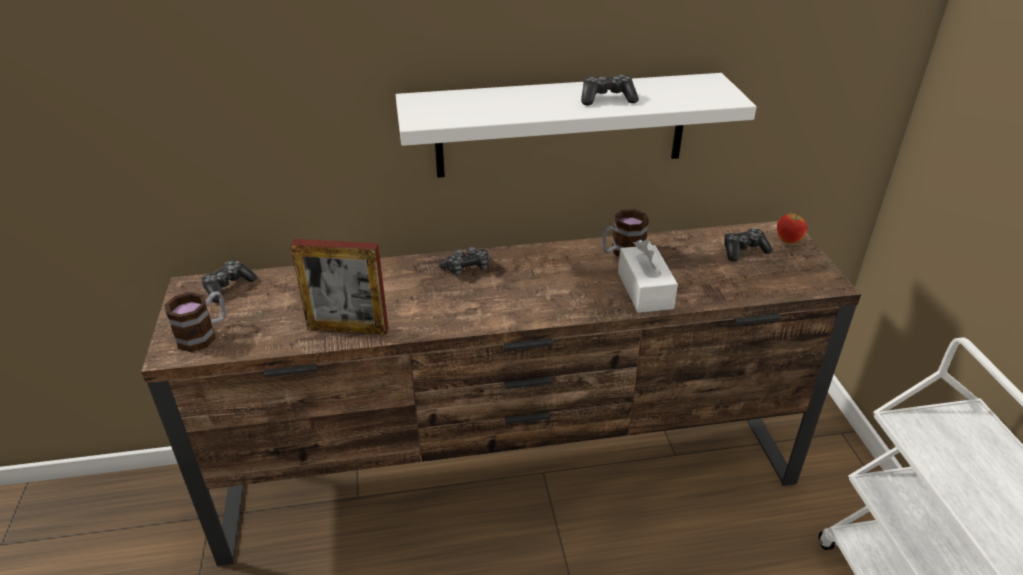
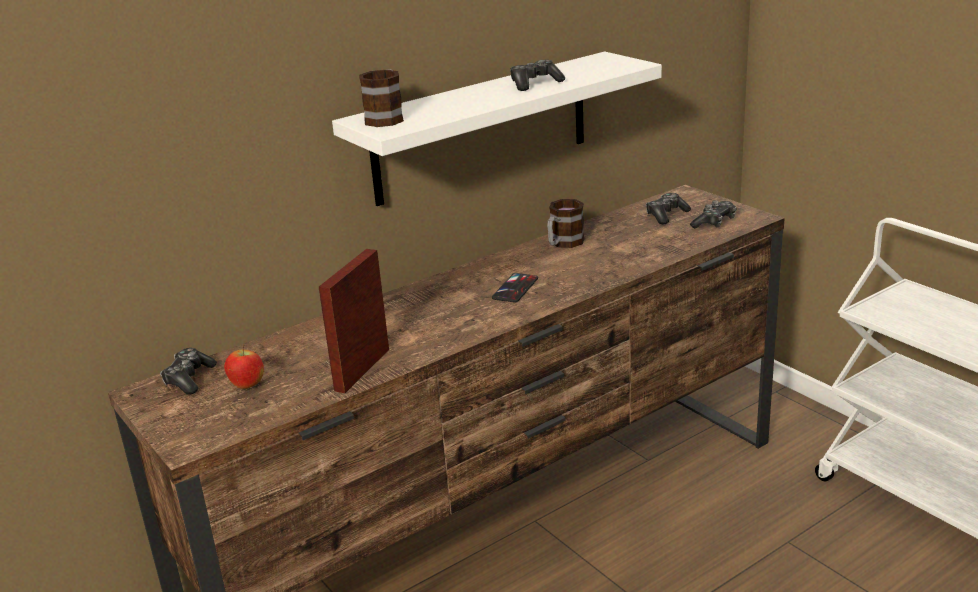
camera: 25 degrees left, 10 degrees down
mug [164,291,226,352] -> mug moved to [359,70,404,127]
picture frame [290,239,389,335] -> picture frame turned 135 degrees clockwise [319,249,389,393]
game controller [439,247,489,276] -> game controller moved to [690,200,737,228]
white tissue box [618,239,678,313] -> none
apple [777,211,807,244] -> apple moved to [224,344,264,389]
none -> phone [492,273,538,303]

